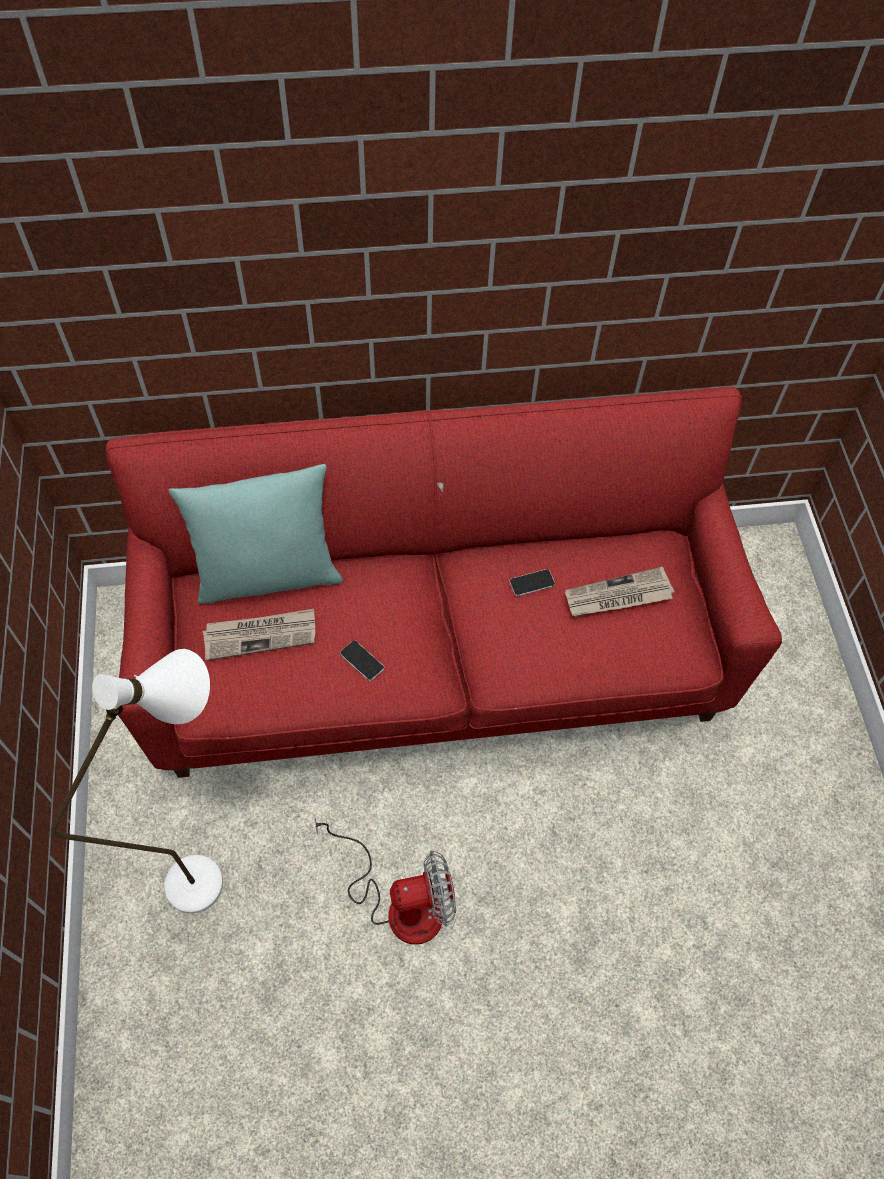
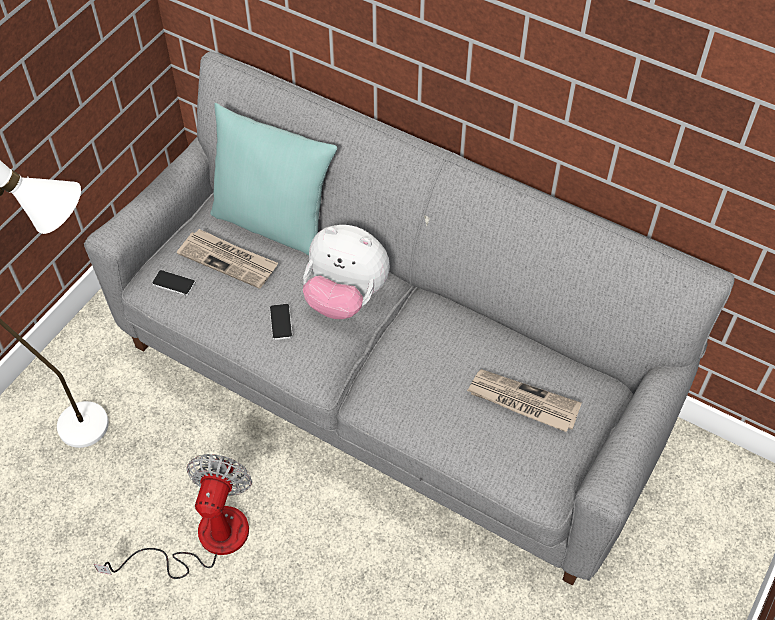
camera: 40 degrees right, 5 degrees down
red sofa [106,387,782,778] -> grey sofa [84,52,734,586]
fan [314,815,456,945] -> fan turned 105 degrees counterclockwise [94,454,252,579]
phone [509,569,555,596] -> phone moved to [152,270,195,295]
none -> plush toy [303,225,390,319]

